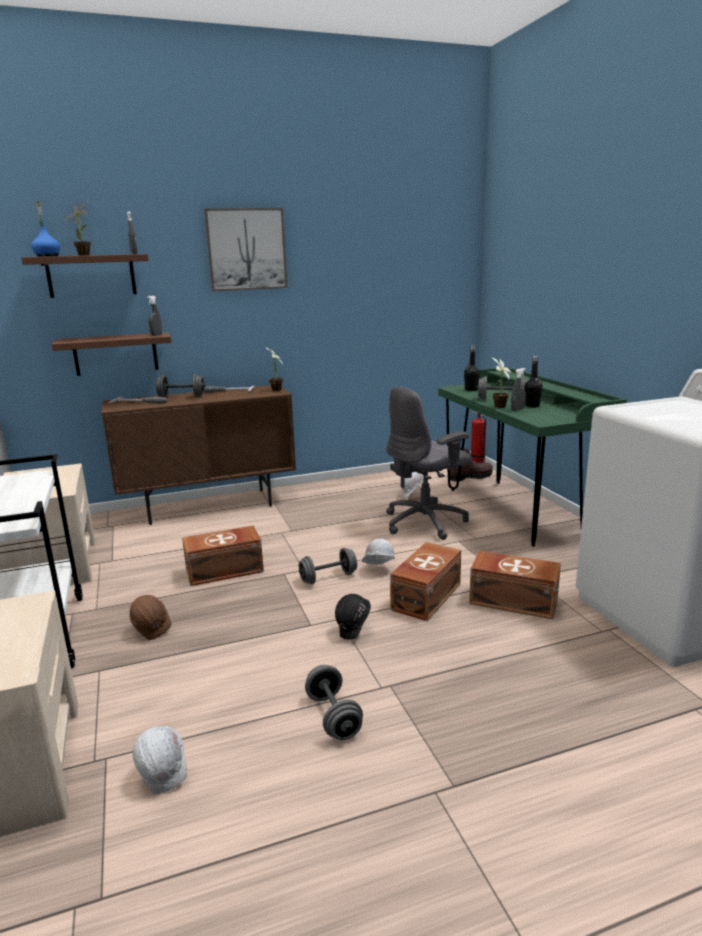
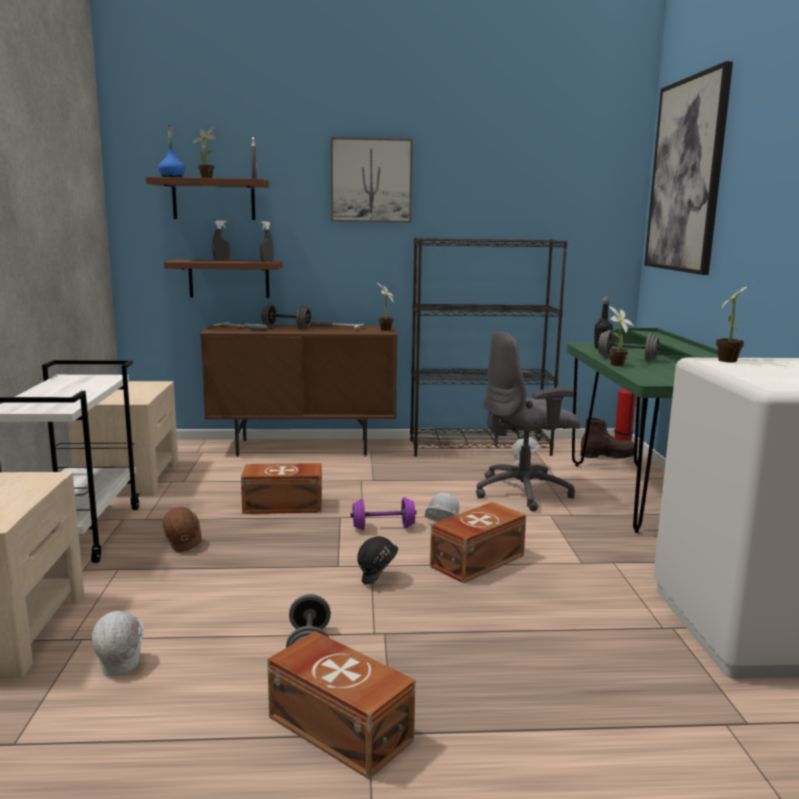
camera: 15 degrees right, 5 degrees down
grey dumbbell [299,548,357,584] -> purple dumbbell [351,497,417,530]
brown storage box [469,551,561,620] -> brown storage box moved to [267,631,415,779]
grey spray bottle [511,368,526,411] -> grey spray bottle moved to [212,221,230,261]
black bottle [525,356,543,408] -> none
none -> black bookcase [410,238,568,456]
none -> picture [644,61,733,275]
none -> potted plant [716,285,748,362]

